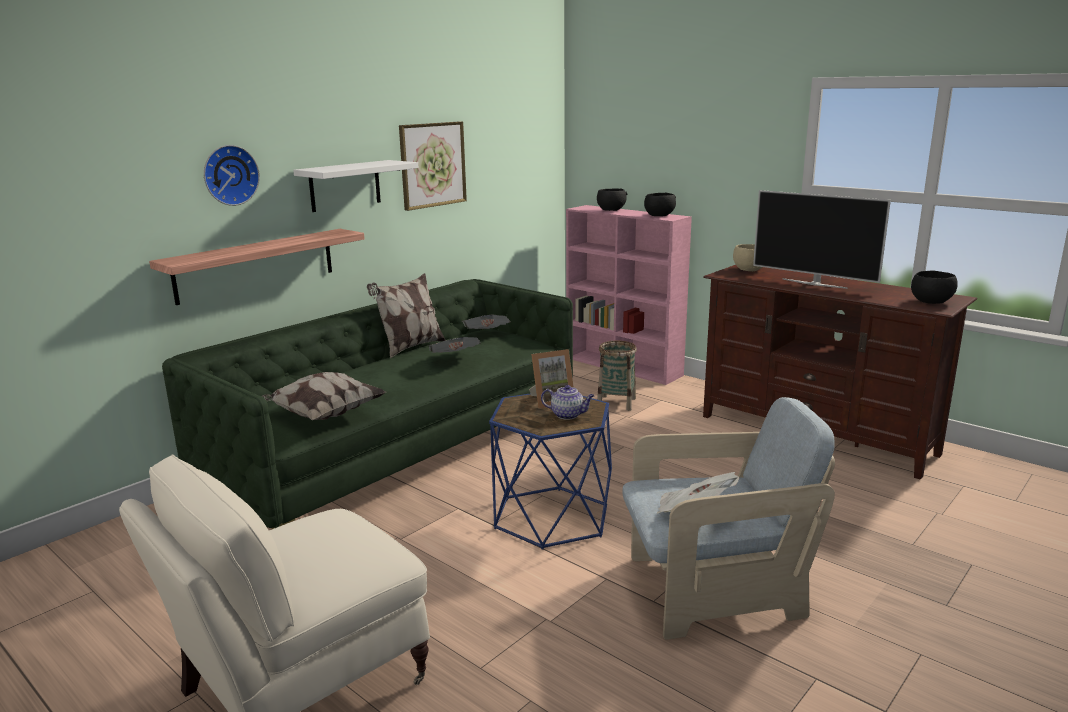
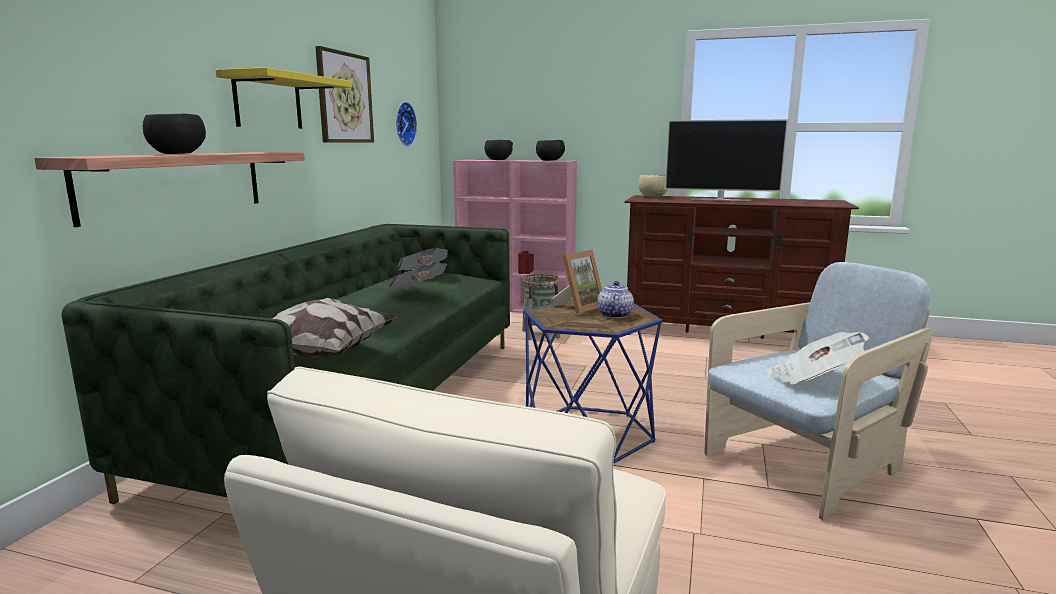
camera: 25 degrees left, 5 degrees down
wall clock [204,145,260,206] -> wall clock moved to [396,102,417,146]
white shelf [293,160,419,212] -> yellow shelf [216,67,352,129]
pillow [367,273,446,358] -> none
teapot [541,385,595,420] -> teapot turned 75 degrees counterclockwise [597,281,634,318]
black bowl [911,270,958,304] -> black bowl moved to [143,114,206,154]

